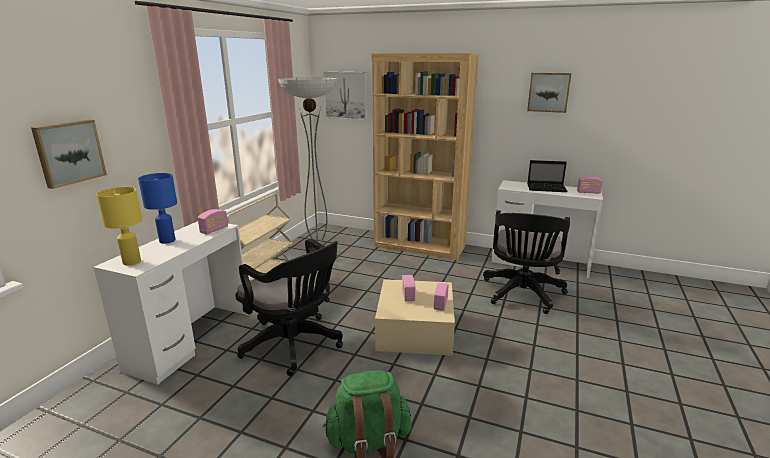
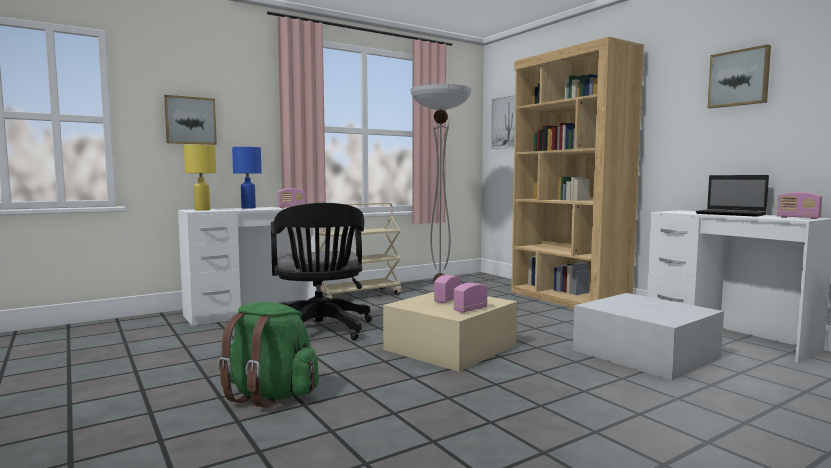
camera: 35 degrees right, 15 degrees down
black office chair [483,210,570,314] -> white storage box [573,293,724,380]

